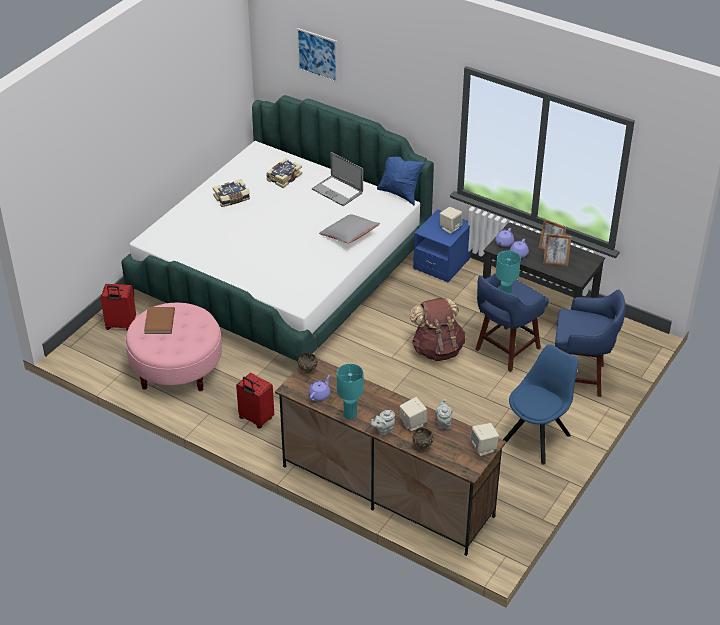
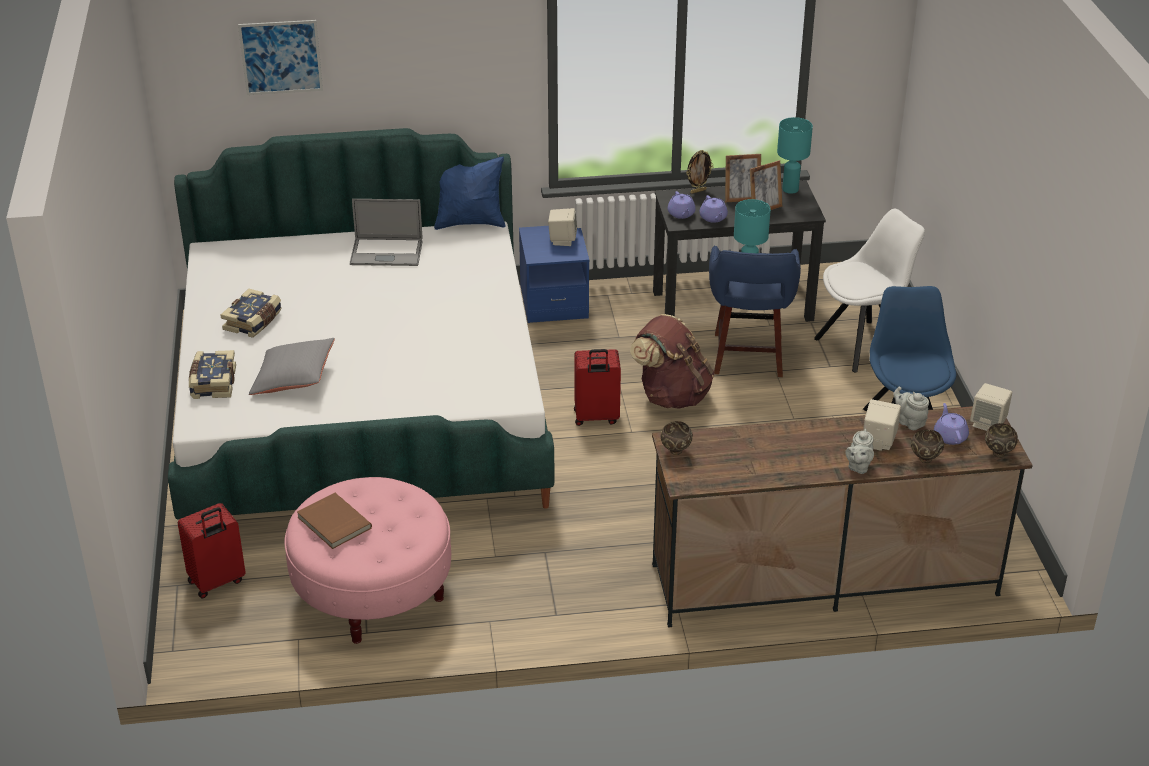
camera: 40 degrees left, 5 degrees down
red suitcase [236,373,274,429] -> red suitcase moved to [574,349,621,426]
book [266,159,302,188] -> book moved to [189,350,236,399]
purple teapot [308,375,330,401] -> purple teapot moved to [934,403,969,445]
grey pillow [319,214,380,243] -> grey pillow moved to [249,338,335,395]
turquoise table lamp [337,364,364,420] -> turquoise table lamp moved to [777,117,813,194]
blue stool [555,289,625,397] -> white chair [814,209,925,372]
none -> picture frame [686,150,713,194]
none -> brown bowl [985,423,1018,458]

